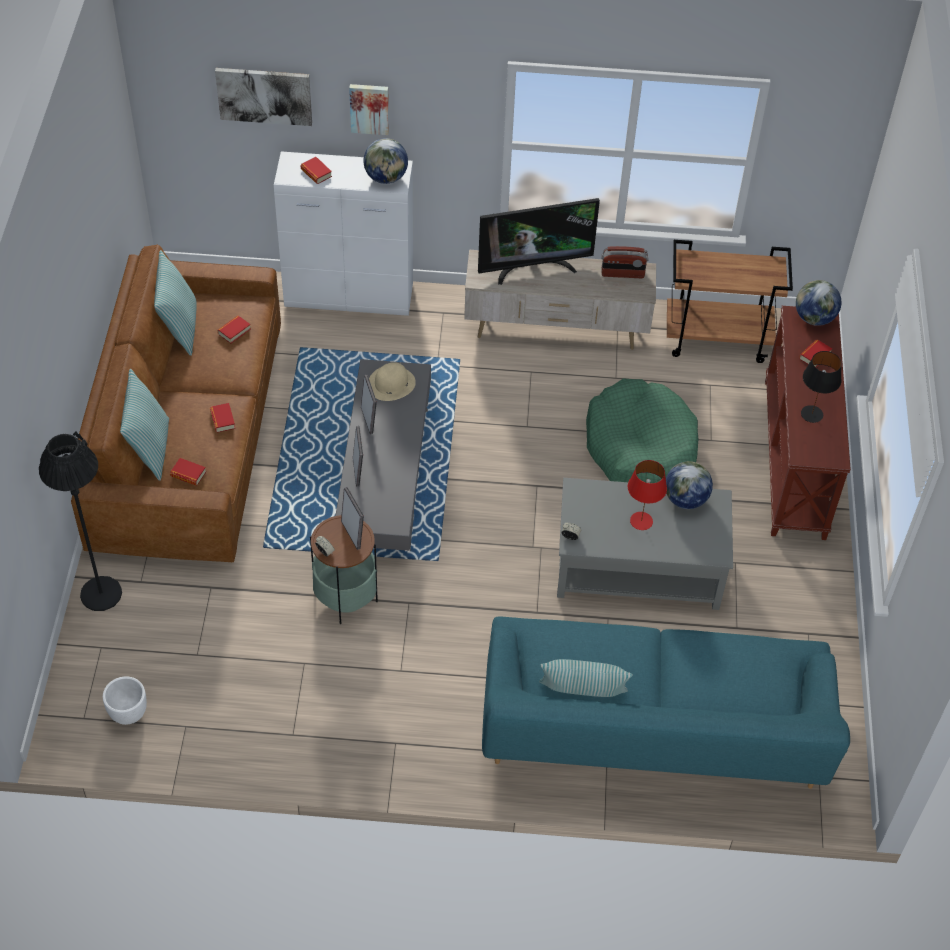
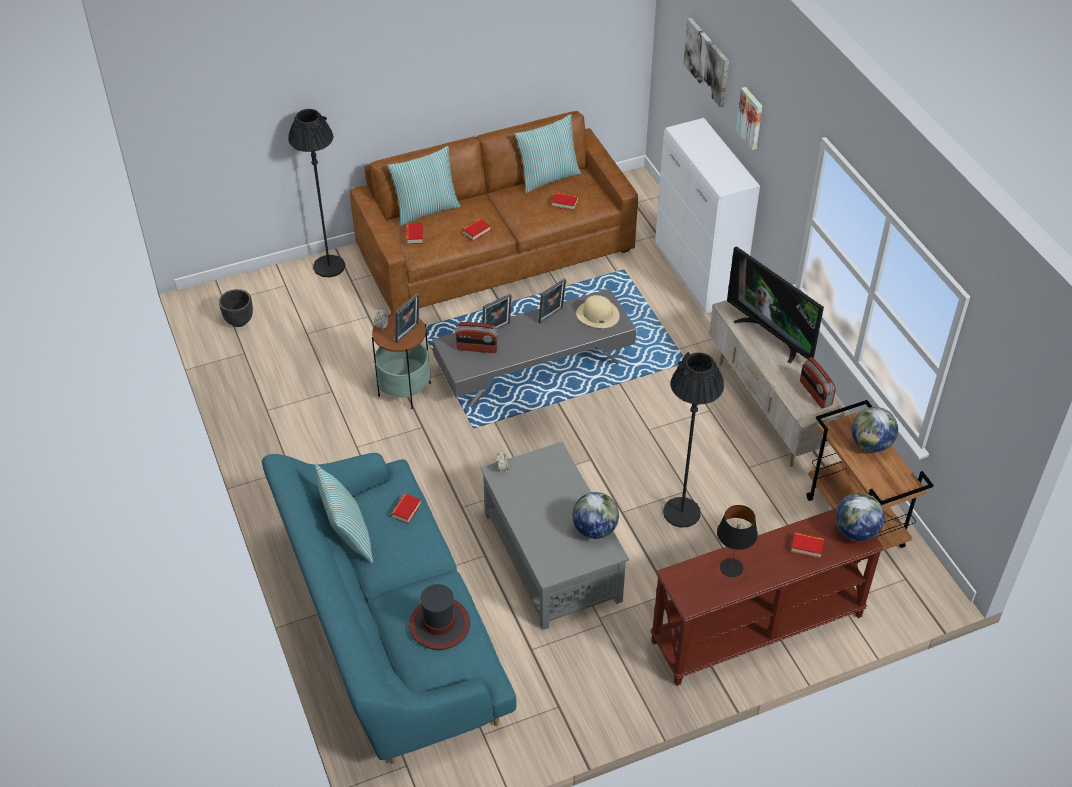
camera: 65 degrees right, 5 degrees down
white planter [103,676,147,725] -> black planter [219,289,253,327]
book [300,157,332,184] -> book moved to [391,494,421,524]
globe [363,138,408,184] -> globe moved to [852,407,898,452]
green dog bed [586,378,698,483] -> black floor lamp [663,352,724,527]
red table lamp [628,460,667,530] -> none
none -> hat [408,584,470,650]
none -> radio [455,322,499,353]

